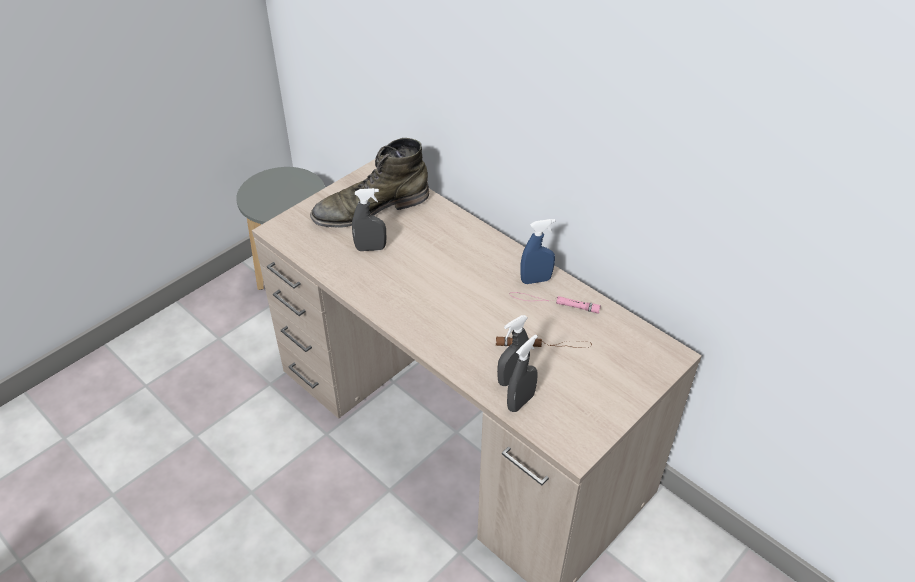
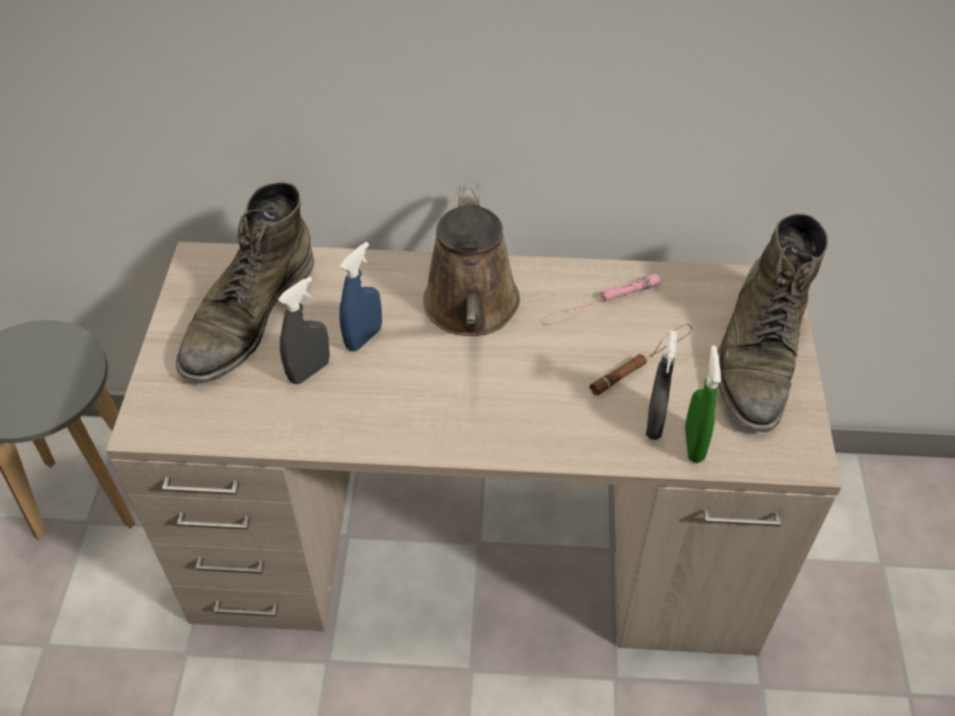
camera: 40 degrees left, 5 degrees up
grey spray bottle [507,335,538,412] -> green spray bottle [685,345,721,463]
blue spray bottle [520,219,555,284] -> blue spray bottle moved to [339,242,382,351]
none -> brown watering can [423,184,520,336]
none -> green boot [717,213,828,432]

